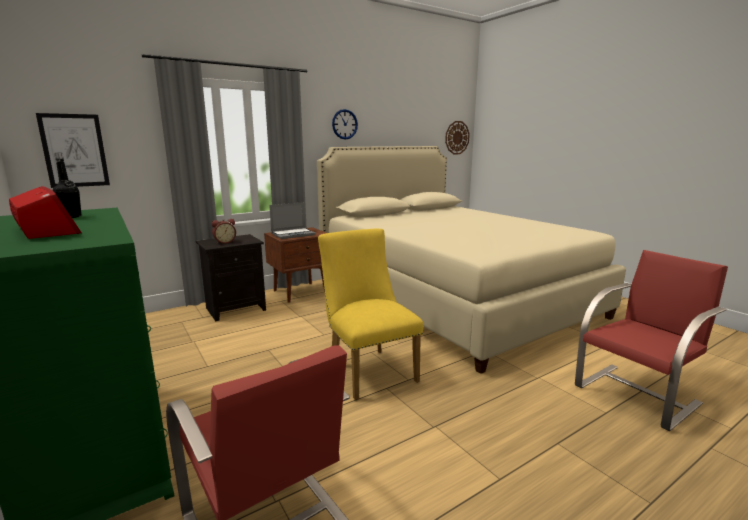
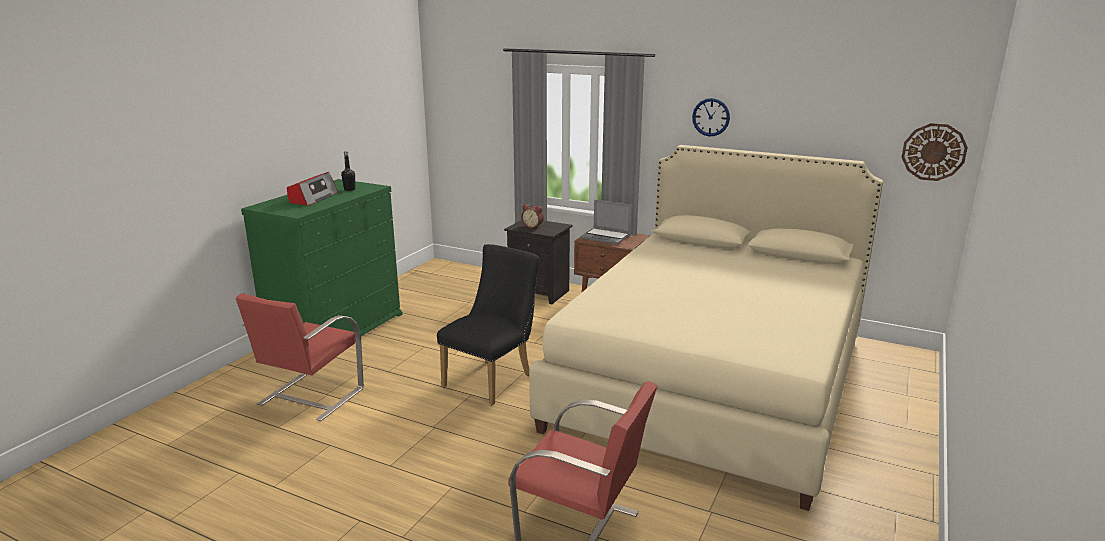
camera: 60 degrees right, 5 degrees up
picture [36,113,110,188] -> none
yellow chair [318,229,424,400] -> black chair [437,244,540,405]

